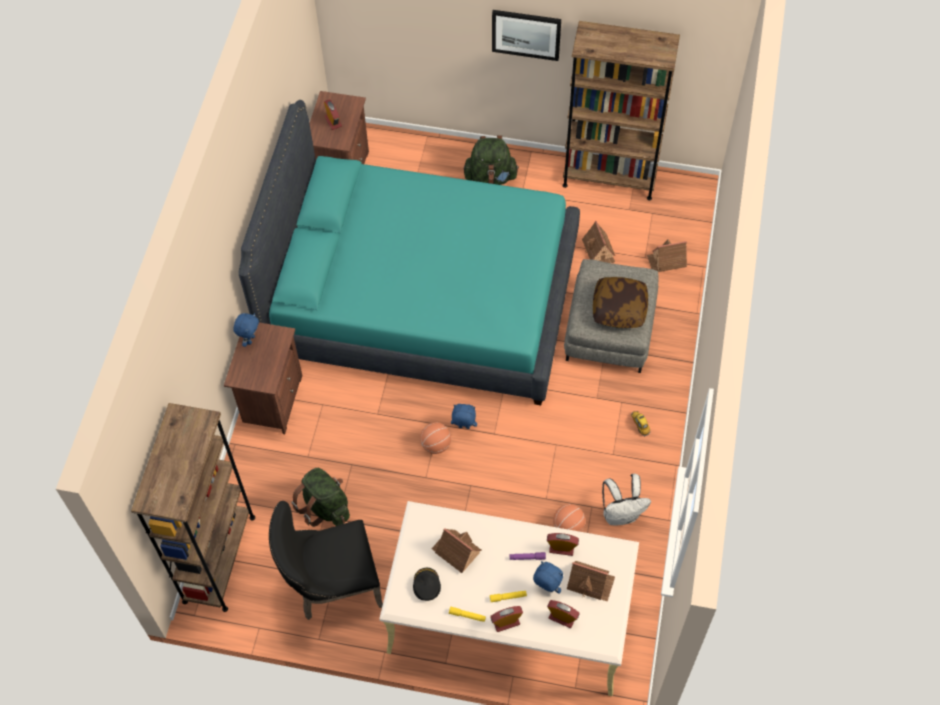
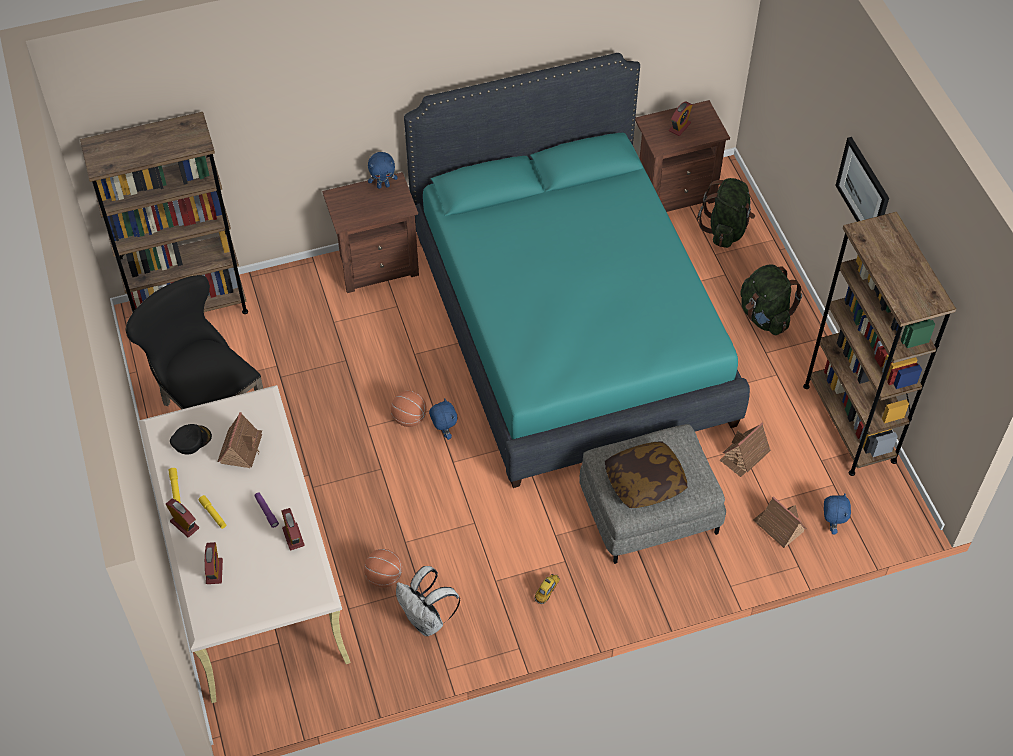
camera: 60 degrees right, 5 degrees down
green backpack [291,468,350,527] -> green backpack moved to [697,178,755,248]
blue plush toy [533,561,563,594] -> blue plush toy moved to [824,493,851,534]
toy house [567,561,615,602] -> none

